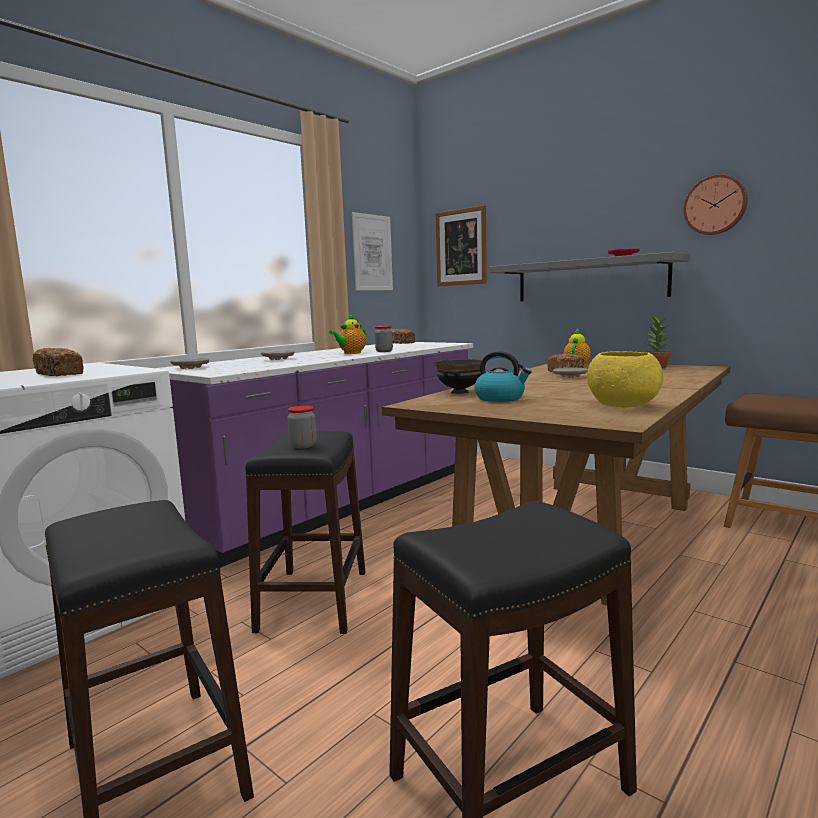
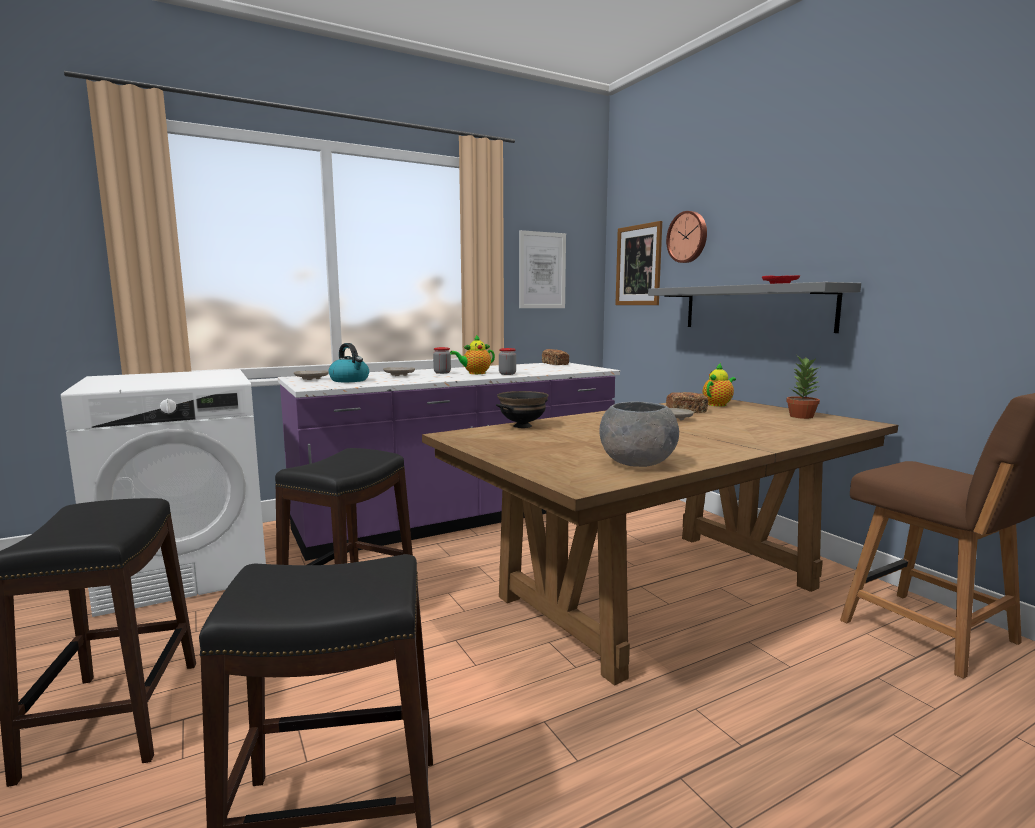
camera: 20 degrees right, 0 degrees up
bread [33,348,83,376] -> none
jar [287,406,317,448] -> jar moved to [433,347,451,374]
kettle [474,351,532,402] -> kettle moved to [328,343,369,382]
yellow bowl [587,351,663,408] -> grey bowl [599,402,679,467]
wall clock [683,174,748,235] -> wall clock moved to [666,211,707,263]

